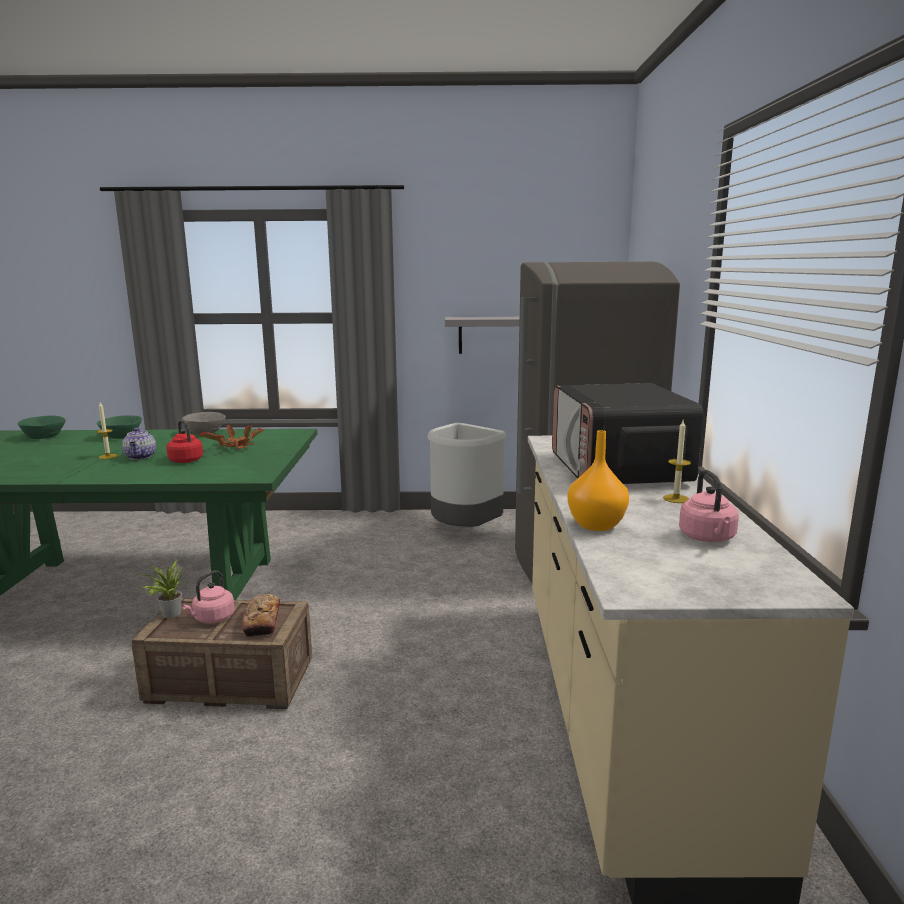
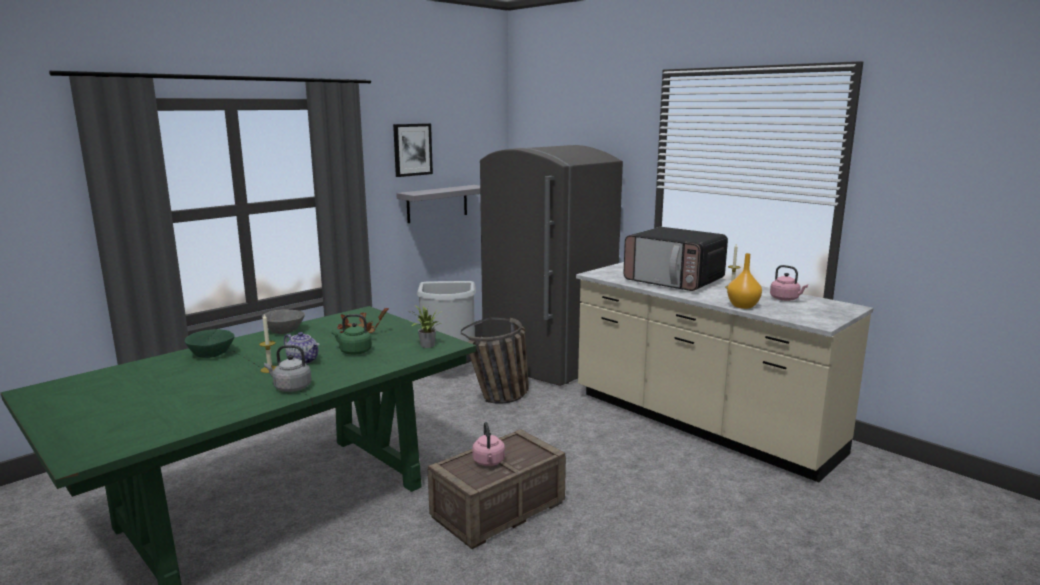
camera: 45 degrees left, 0 degrees up
green bowl [17,416,66,439] -> none
potted plant [141,559,189,618] -> potted plant moved to [409,306,442,348]
red kettle [166,420,203,463] -> green kettle [331,314,372,355]
bread [242,594,280,637] -> none
none -> grey kettle [264,345,311,392]
none -> picture [393,123,433,177]
none -> basket [461,317,529,404]

